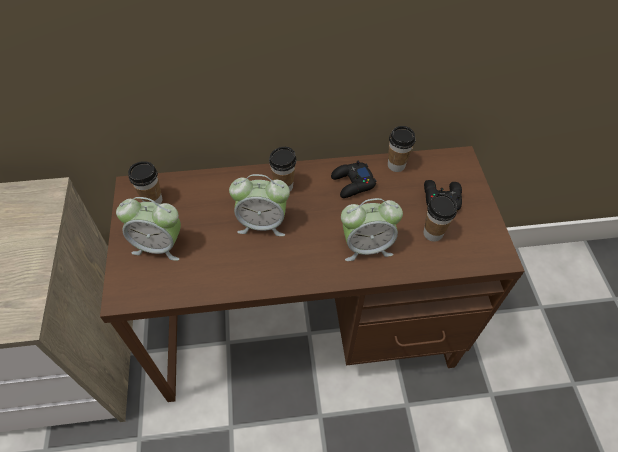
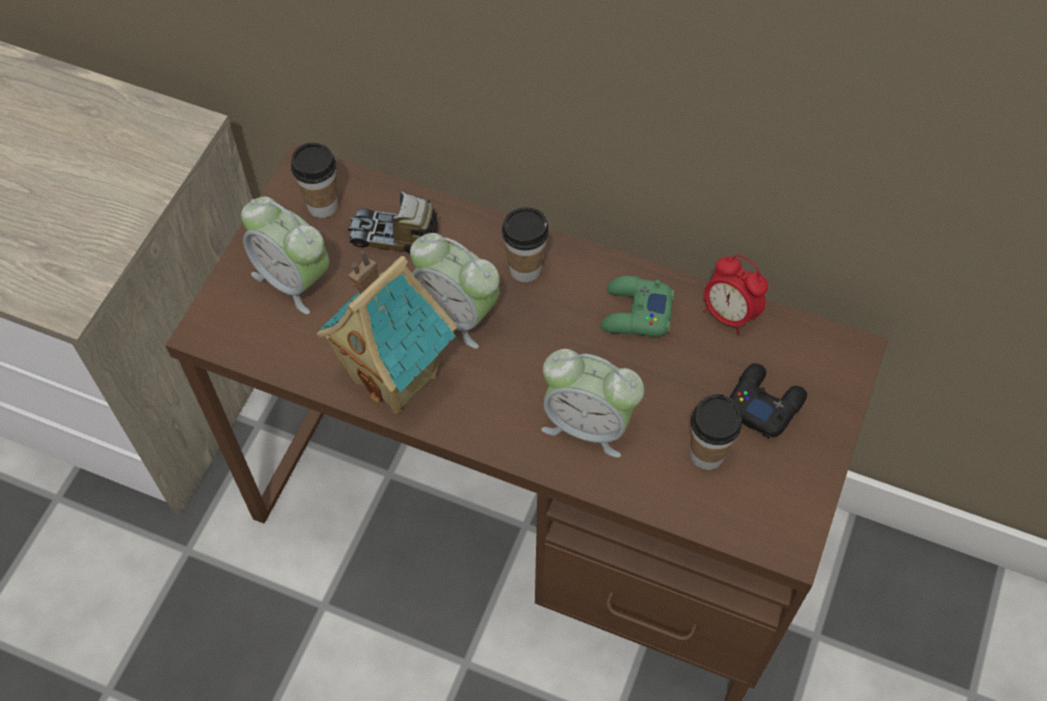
camera: 30 degrees right, 5 degrees up
black game controller [331,161,376,198] -> green game controller [601,276,674,337]
cup [388,126,415,172] -> alarm clock [703,255,768,335]
none -> toy house [317,251,457,414]
none -> toy truck [348,191,438,254]

